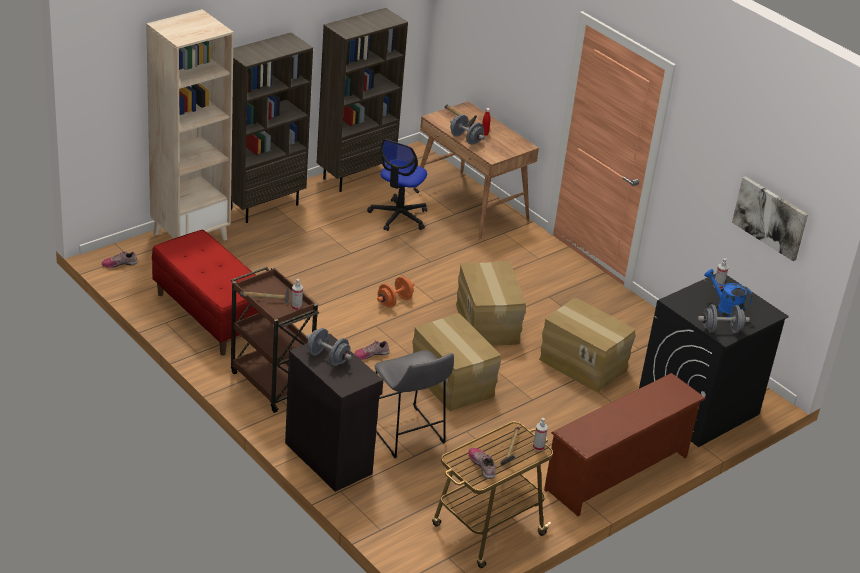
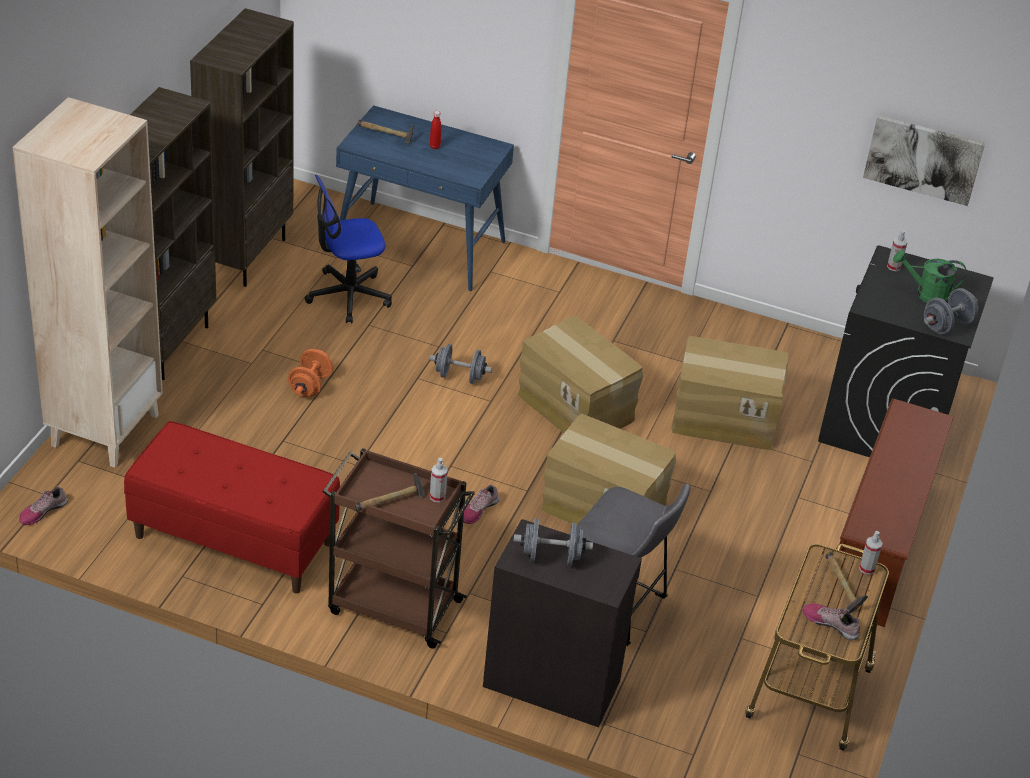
camera: 30 degrees left, 5 degrees up
office chair [367,139,427,231] -> office chair turned 75 degrees clockwise [304,175,392,323]
orange dumbbell [377,276,414,308] -> orange dumbbell moved to [288,349,333,397]
brown desk [413,101,539,239] -> blue desk [336,105,514,291]
grey dumbbell [450,114,485,145] -> grey dumbbell moved to [430,344,492,384]
blue watering can [704,269,753,317] -> green watering can [893,250,966,303]

